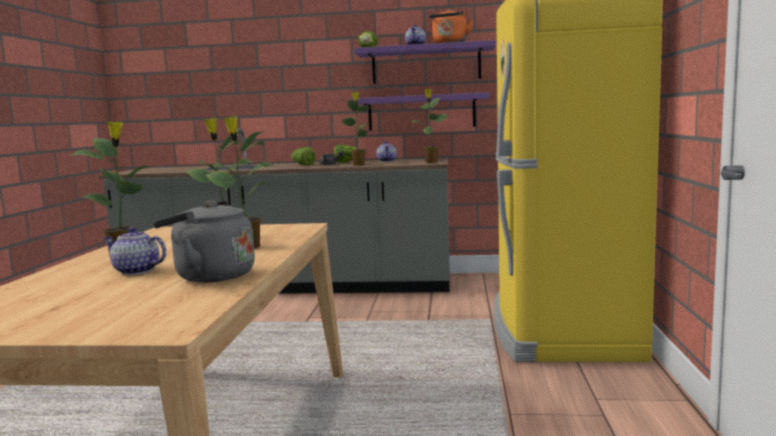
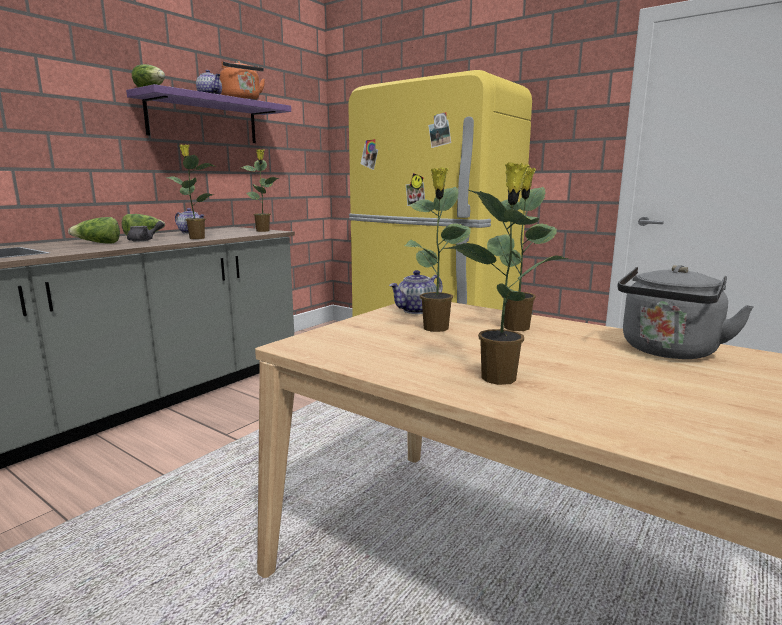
camera: 60 degrees left, 5 degrees up
teapot [103,227,166,275] -> teapot moved to [389,270,443,314]
purple shelf [350,92,490,131] -> none

